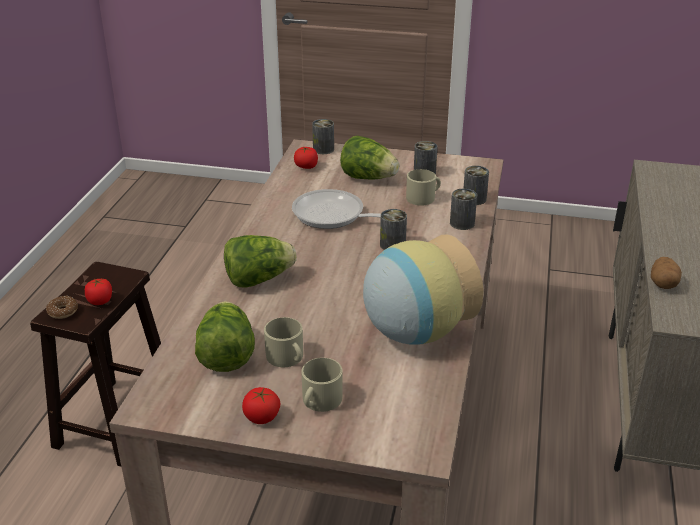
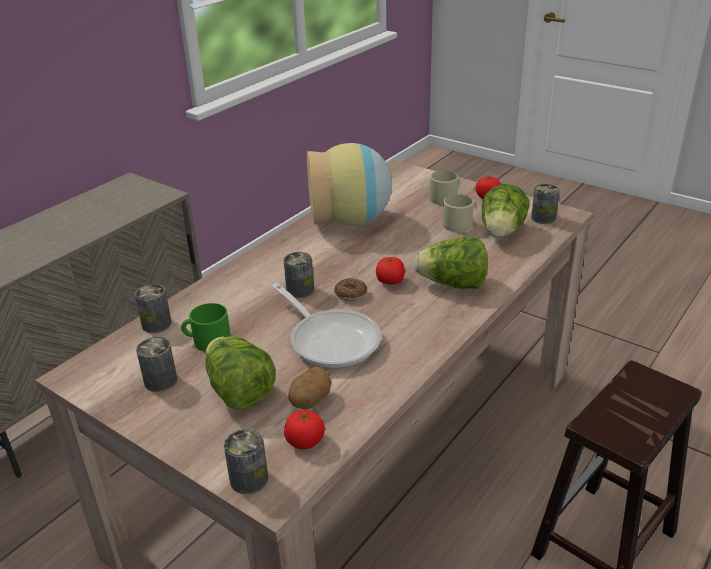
camera: 155 degrees left, 0 degrees up
donut [46,296,78,319] -> donut moved to [334,278,367,301]
tomato [85,278,112,305] -> tomato moved to [376,257,405,285]
beige mug [406,169,441,206] -> green mug [181,303,231,352]
can [450,189,477,230] -> can moved to [531,184,560,224]
potato [651,257,682,289] -> potato moved to [288,366,331,409]

